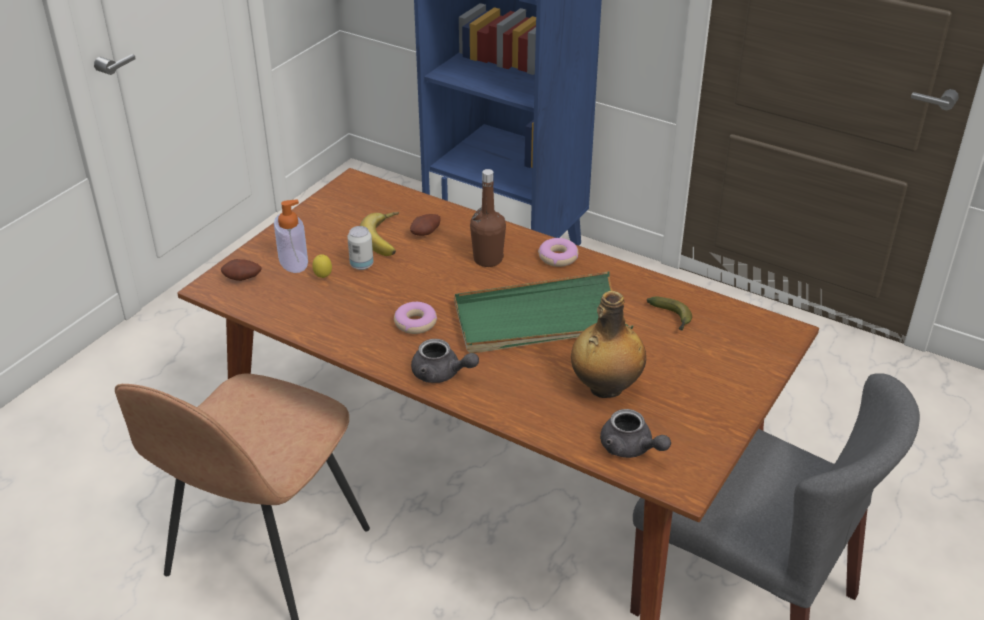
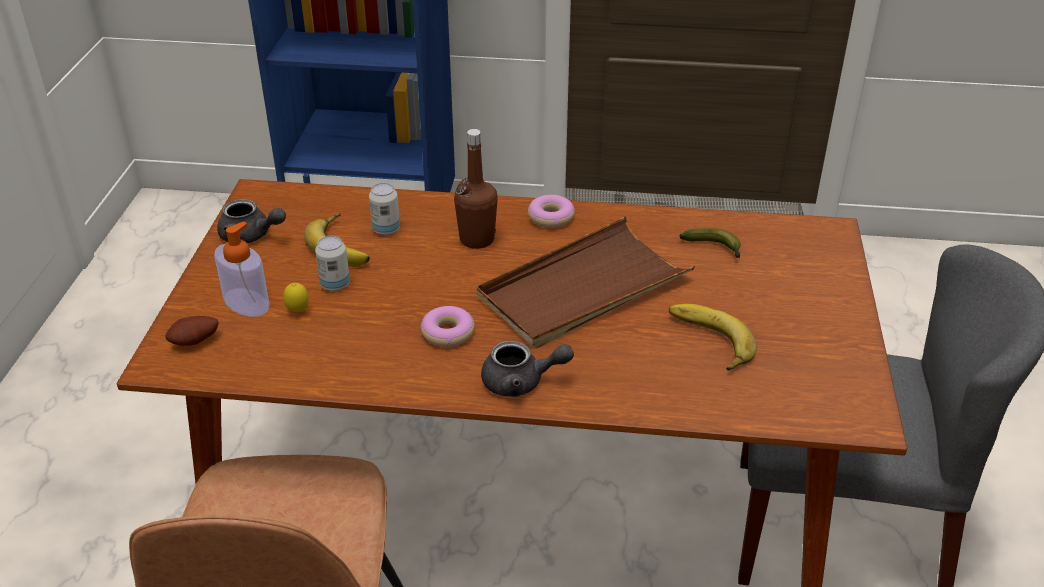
camera: 25 degrees left, 0 degrees up
potato [410,214,441,236] -> can [369,183,400,235]
green tray [454,271,633,353] -> brown tray [477,216,695,348]
bottle [571,291,646,398] -> banana [669,304,757,371]
grey teapot [600,409,671,458] -> grey teapot moved to [217,199,286,243]

